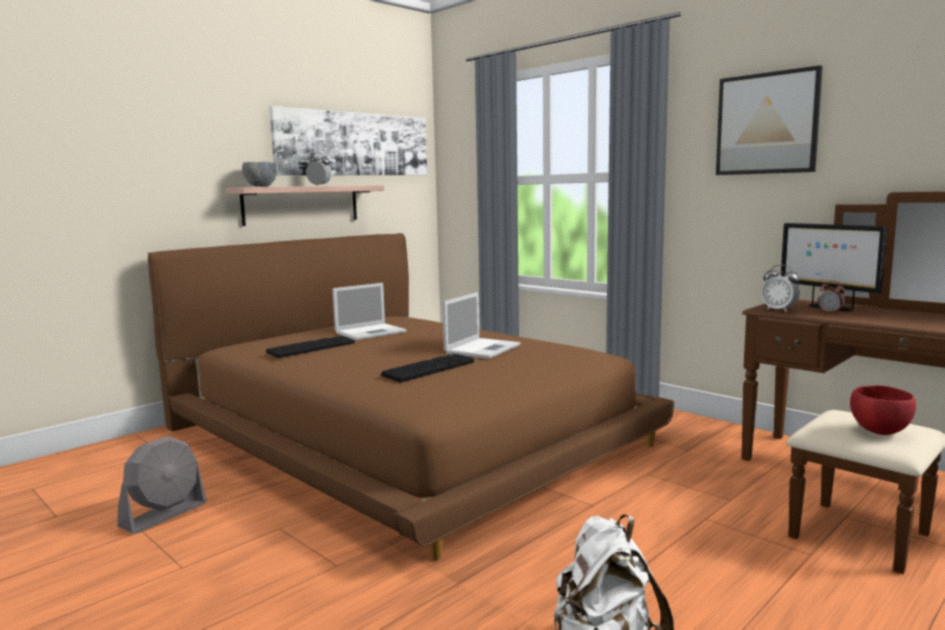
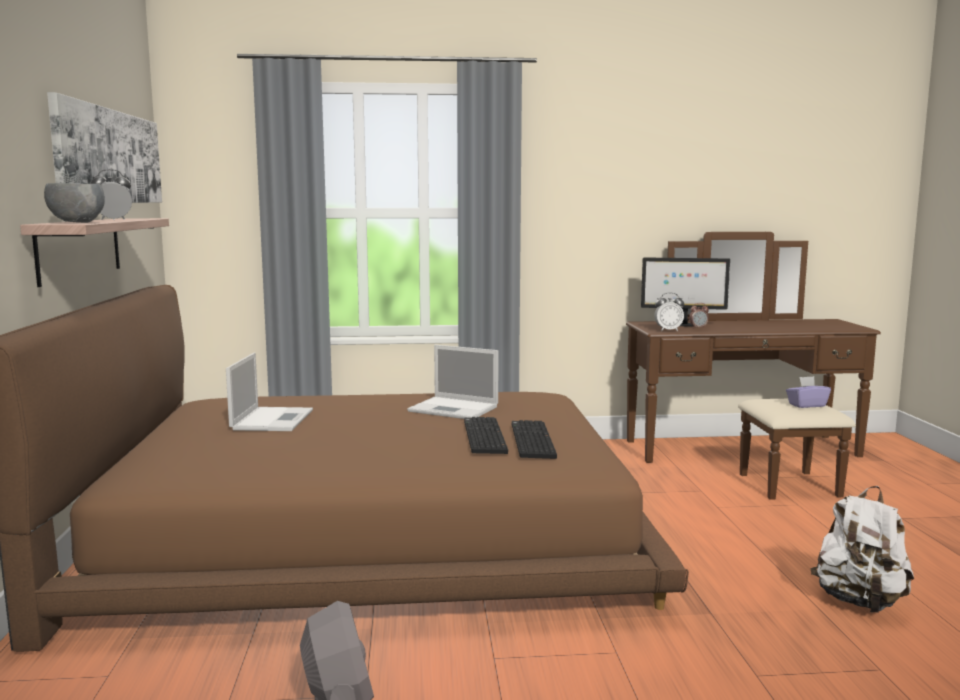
camera: 50 degrees left, 0 degrees up
keyboard [266,336,355,358] -> keyboard moved to [512,420,557,459]
laptop [442,292,520,359] -> laptop turned 135 degrees clockwise [407,345,498,419]
picture [716,65,823,175] -> none
red bowl [850,385,916,435] -> purple tissue box [786,376,831,408]

